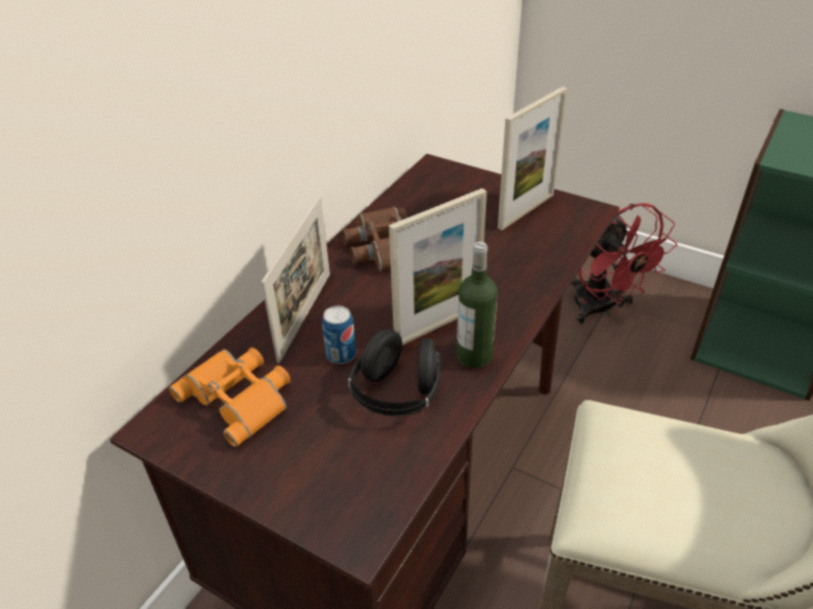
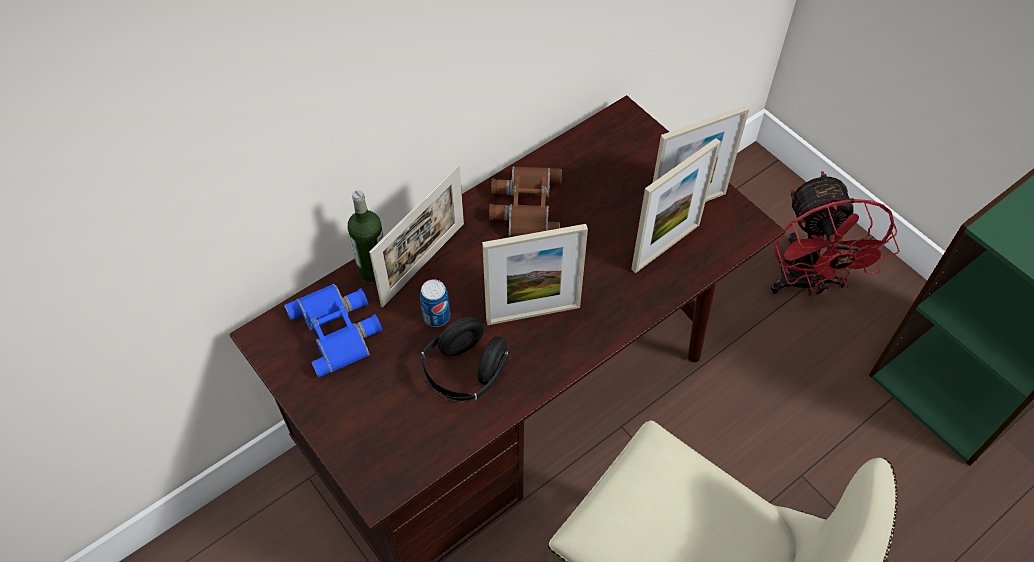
camera: 20 degrees right, 15 degrees up
orange binoculars [169,347,291,447] -> blue binoculars [284,284,382,378]
bottle [457,242,498,368] -> bottle moved to [348,190,384,282]
none -> picture frame [631,138,721,273]

